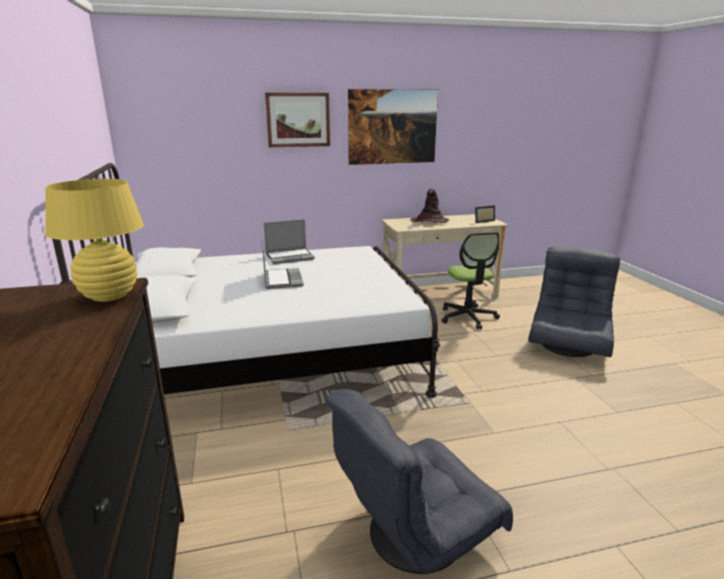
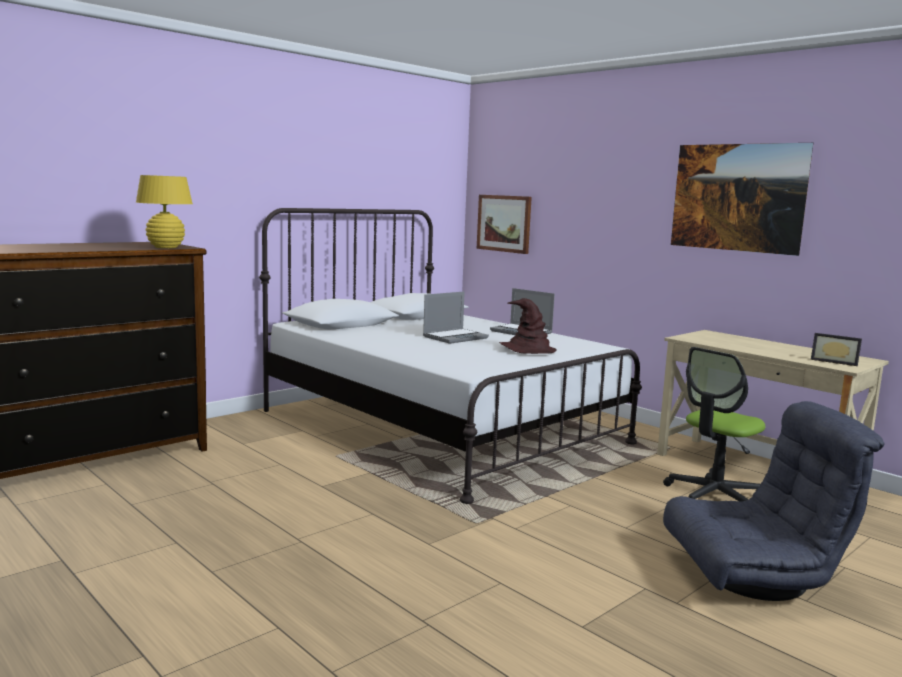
camera: 60 degrees right, 10 degrees down
picture [265,93,330,147] -> picture moved to [477,195,532,254]
grey armchair [325,389,513,574] -> none
brown hat [410,189,449,223] -> brown hat moved to [499,298,557,354]

